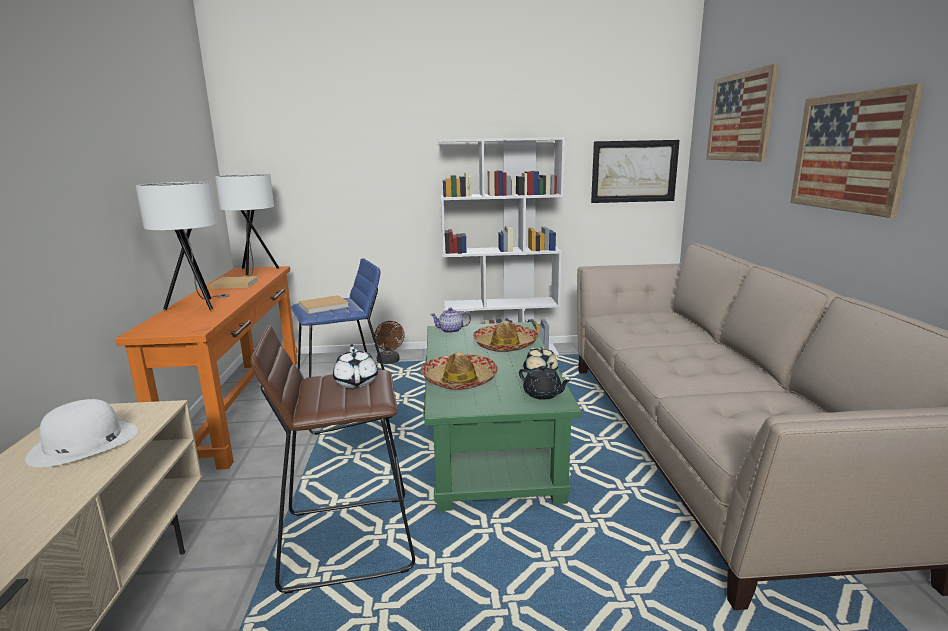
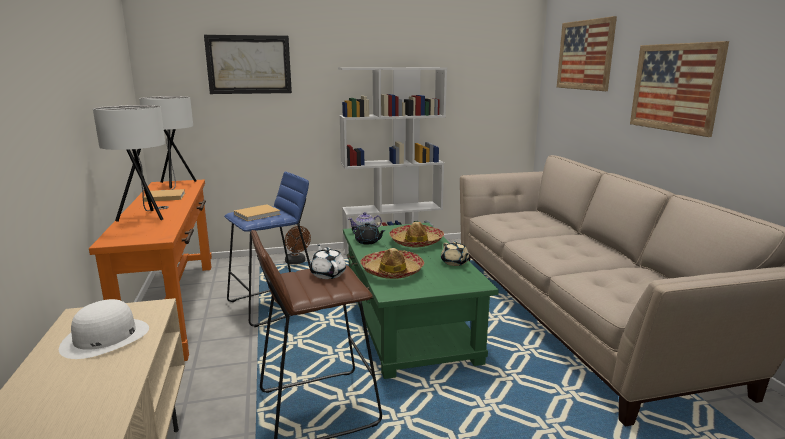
camera: 10 degrees left, 0 degrees up
black teapot [519,366,571,400] -> black teapot moved to [352,223,386,244]
picture [591,140,680,203] -> picture moved to [204,35,292,94]

